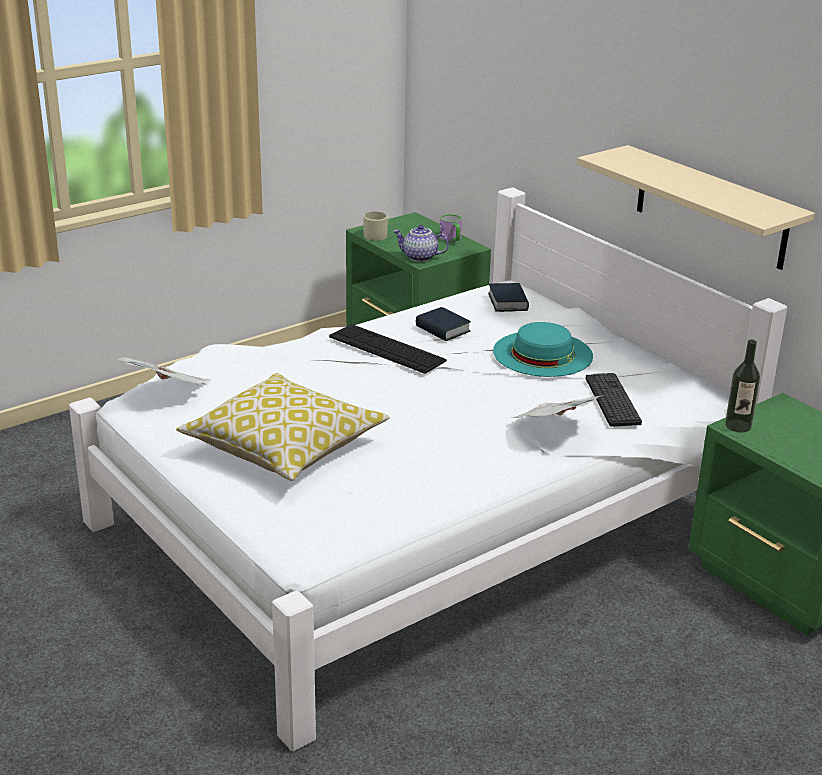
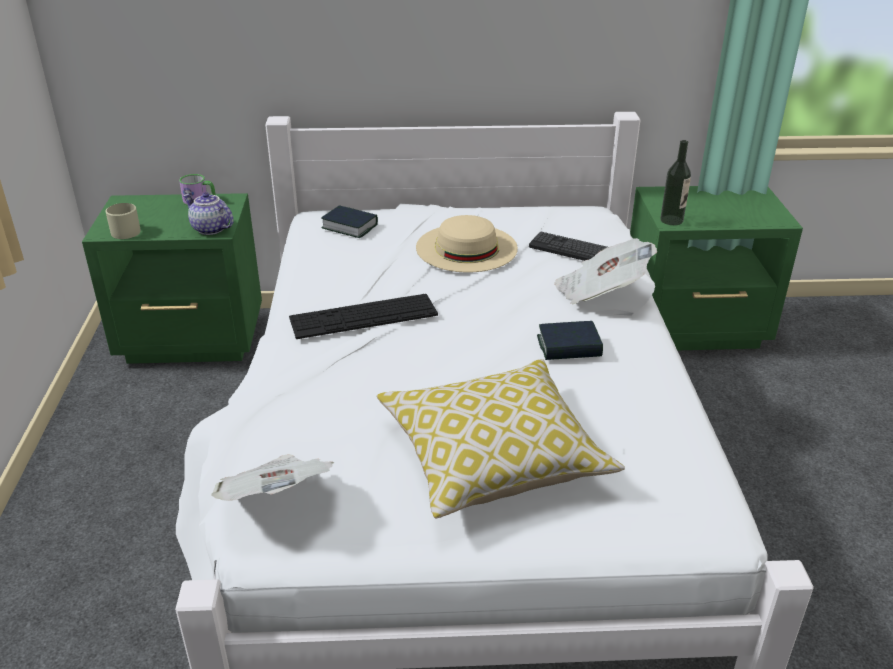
camera: 55 degrees left, 5 degrees up
teapot [393,225,449,262] -> teapot turned 75 degrees clockwise [183,192,234,235]
book [416,307,471,341] -> book moved to [537,321,603,360]
turquoise hat [493,322,593,377] -> beige hat [416,215,518,273]
beige shelf [577,145,815,270] -> none

